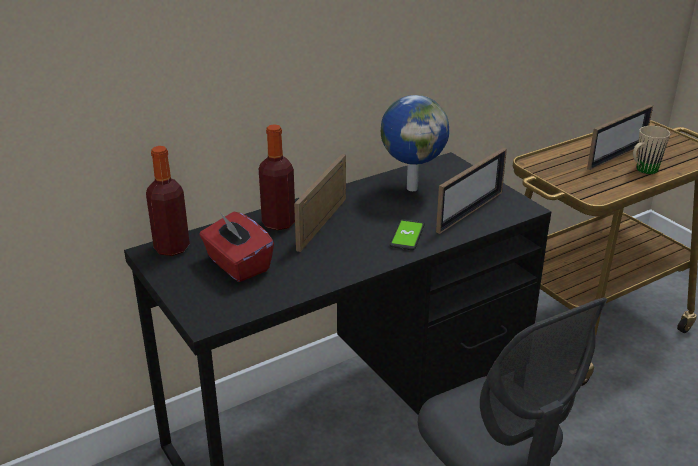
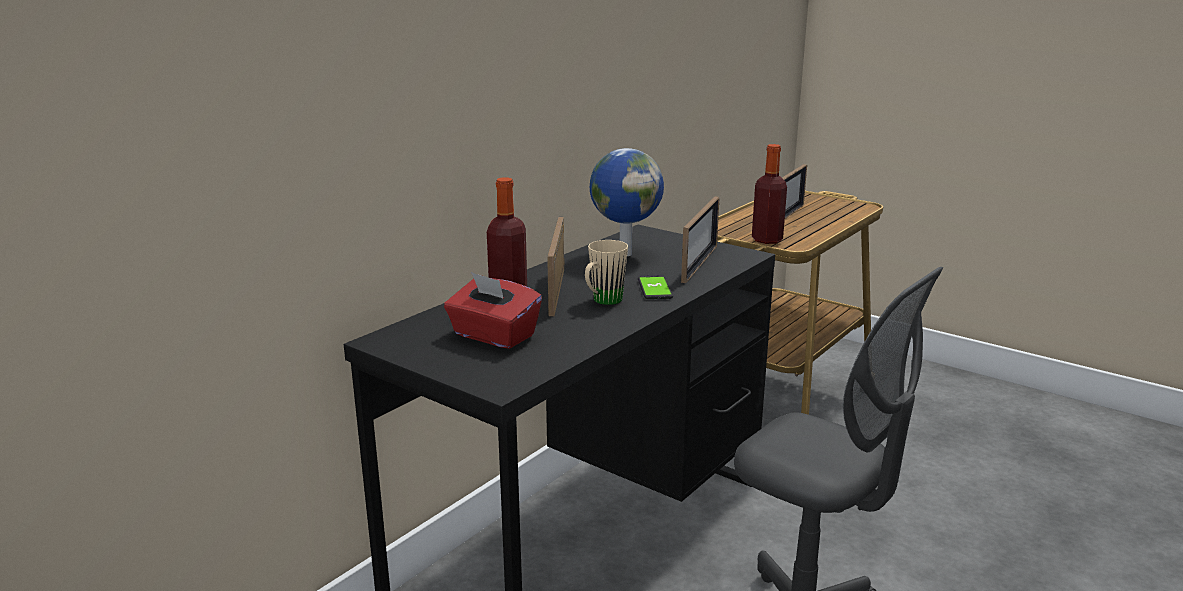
camera: 20 degrees left, 10 degrees down
bottle [146,146,190,256] -> bottle moved to [752,144,787,244]
beige mug [633,126,670,174] -> beige mug moved to [585,240,628,305]

